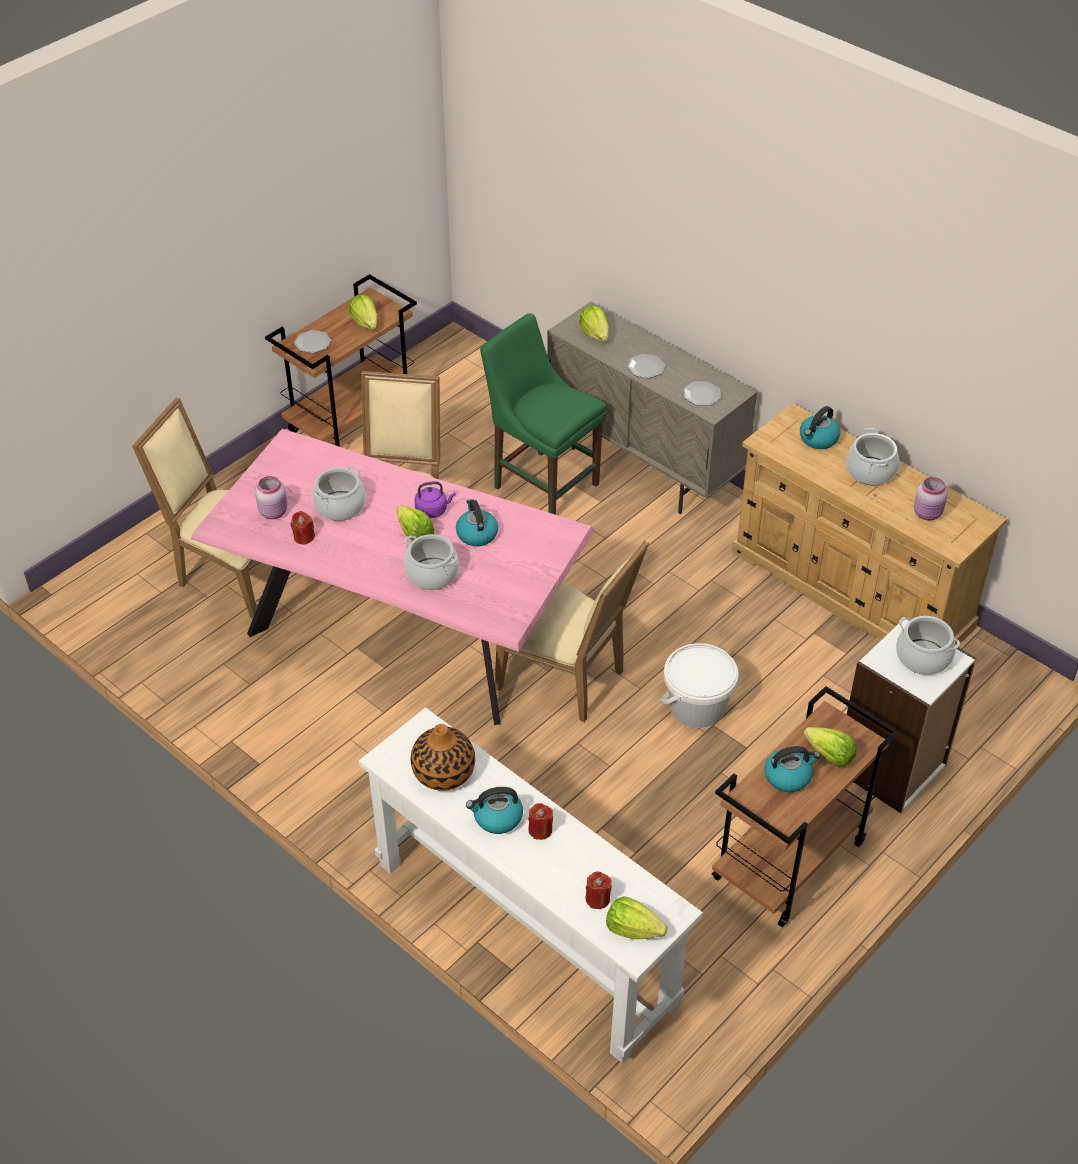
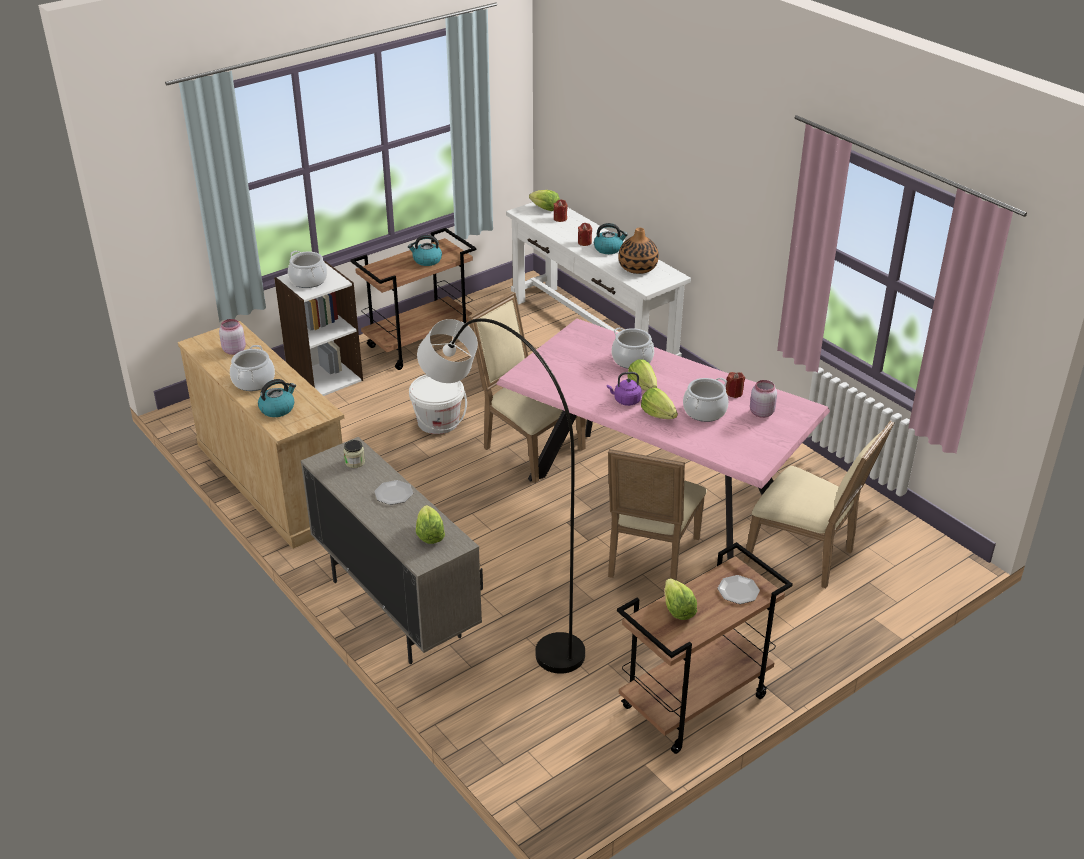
camera: 170 degrees left, 10 degrees down
kettle [456,499,498,546] -> none
green chair [480,313,606,515] -> grey floor lamp [417,318,585,674]
plate [683,382,721,406] -> jar [343,440,365,468]
lettuce [803,727,857,767] -> lettuce moved to [641,388,678,419]

